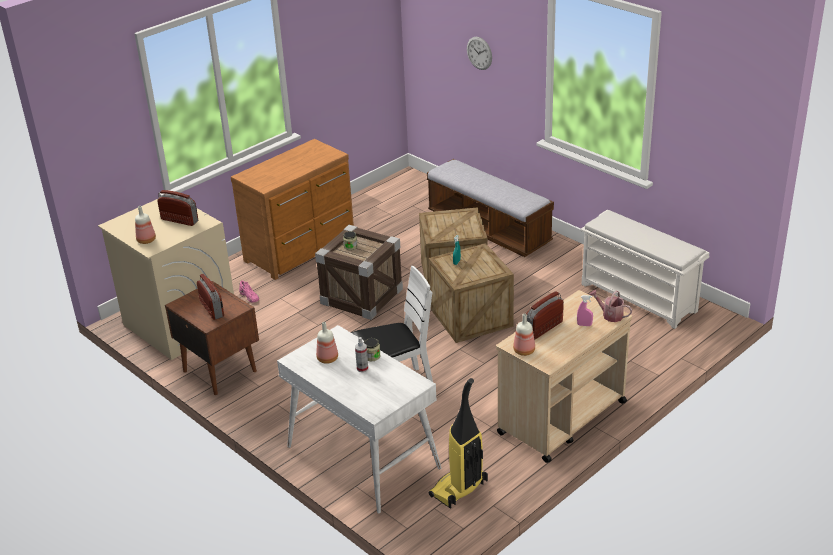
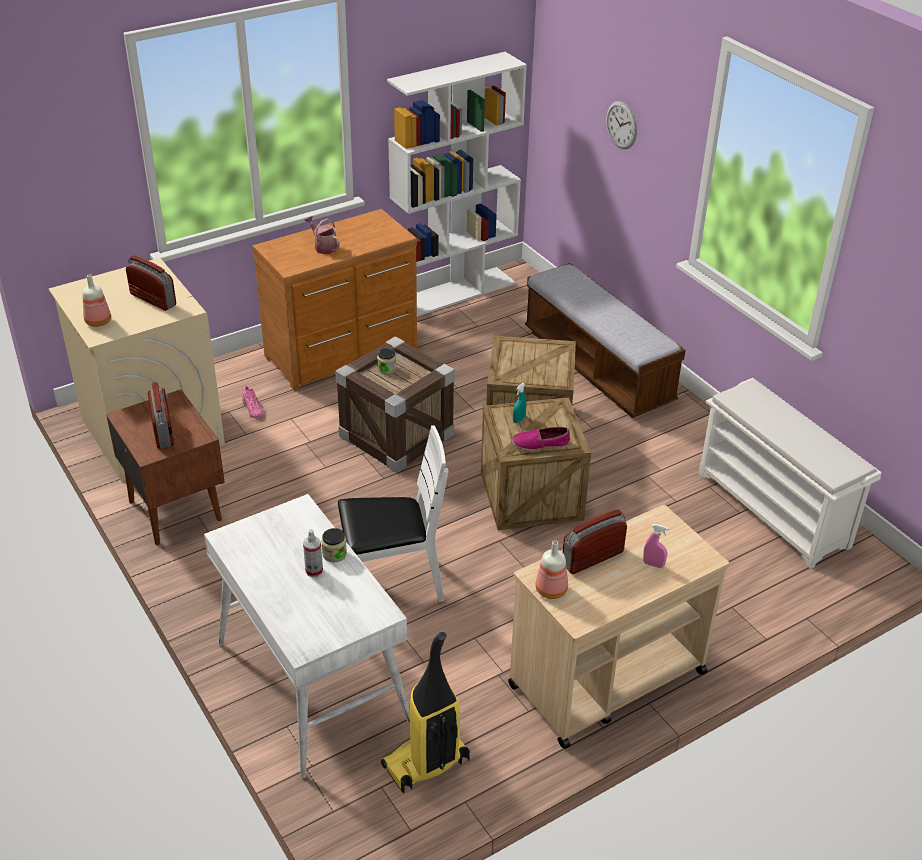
camera: 10 degrees right, 5 degrees up
bottle [316,322,338,364] -> none
watering can [589,289,632,322] -> watering can moved to [304,216,340,254]
none -> white bookcase [387,52,527,317]
none -> shoe [512,427,570,451]

